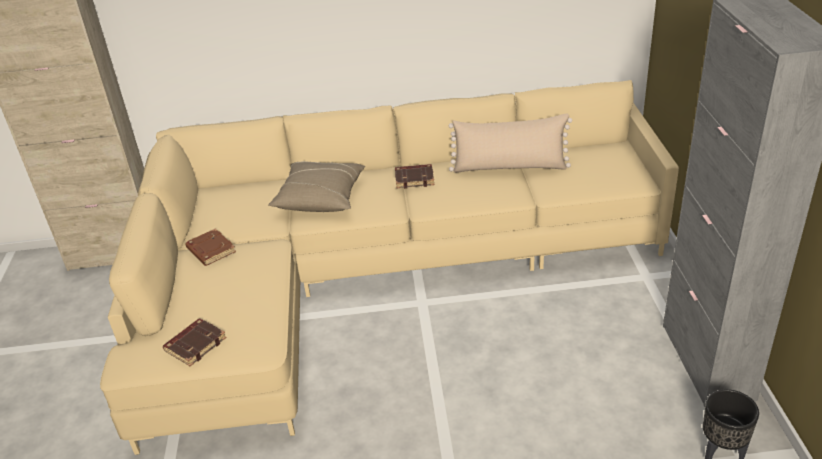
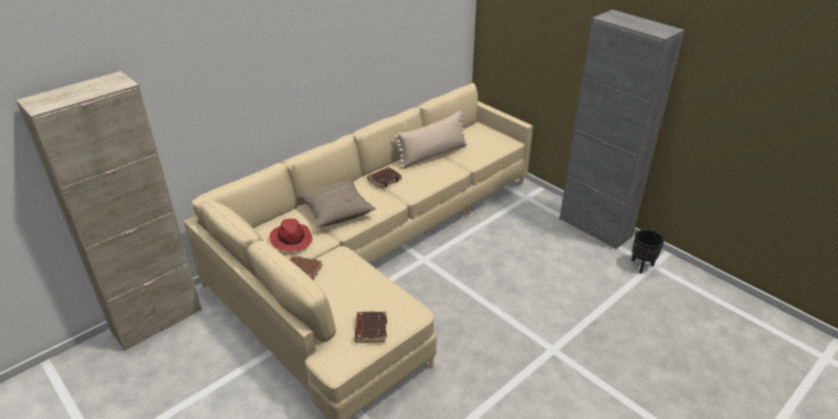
camera: 40 degrees left, 0 degrees up
none -> red hat [269,219,313,251]

